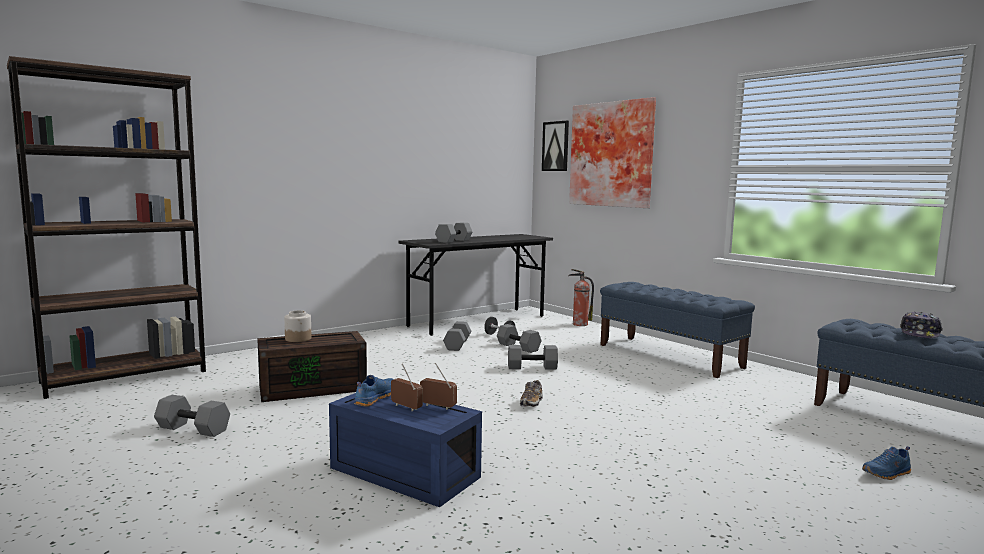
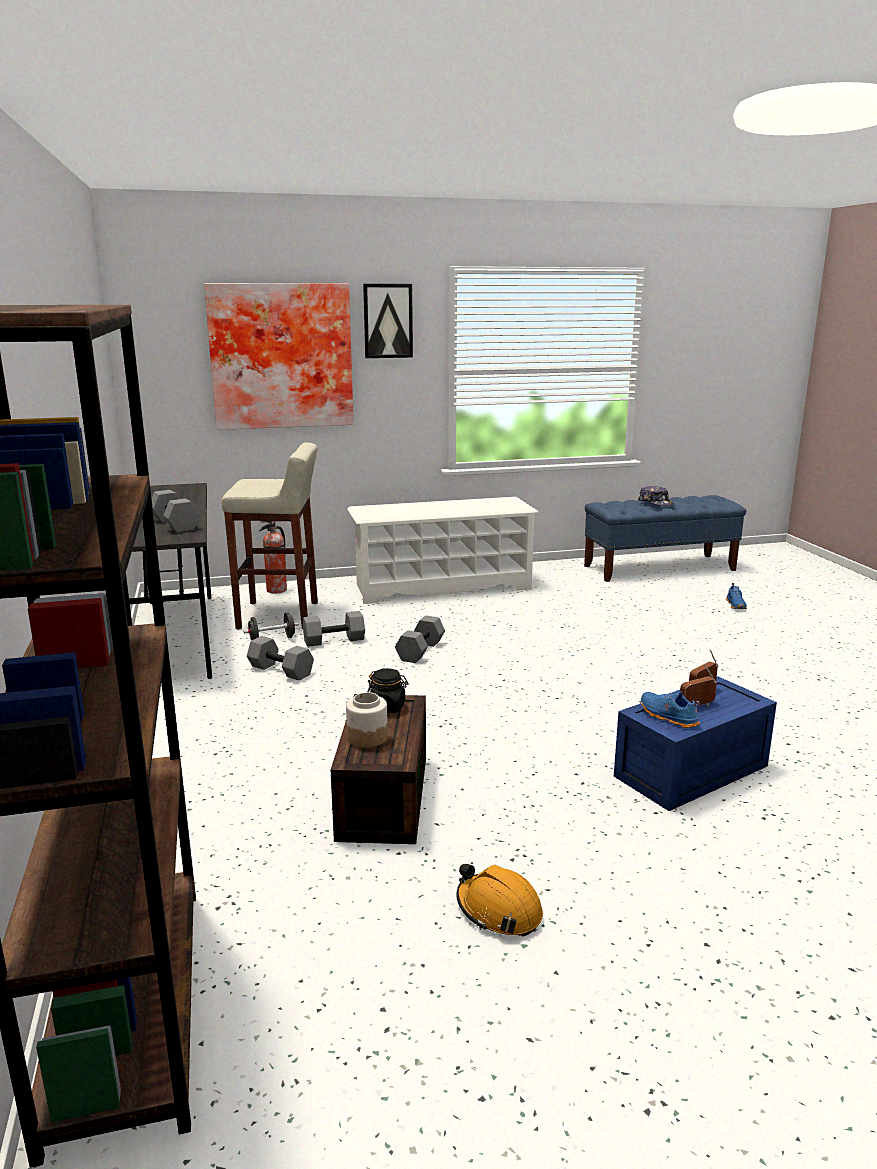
camera: 65 degrees left, 10 degrees up
grey dumbbell [154,395,230,437] -> orange hard hat [456,864,543,937]
shoe [520,380,543,407] -> none
picture [542,121,569,171] -> picture moved to [363,284,413,358]
blue bench [600,282,755,378] -> white shoe rack [347,497,538,604]
none -> beige stool [222,442,318,629]
none -> black jar [367,668,408,713]

